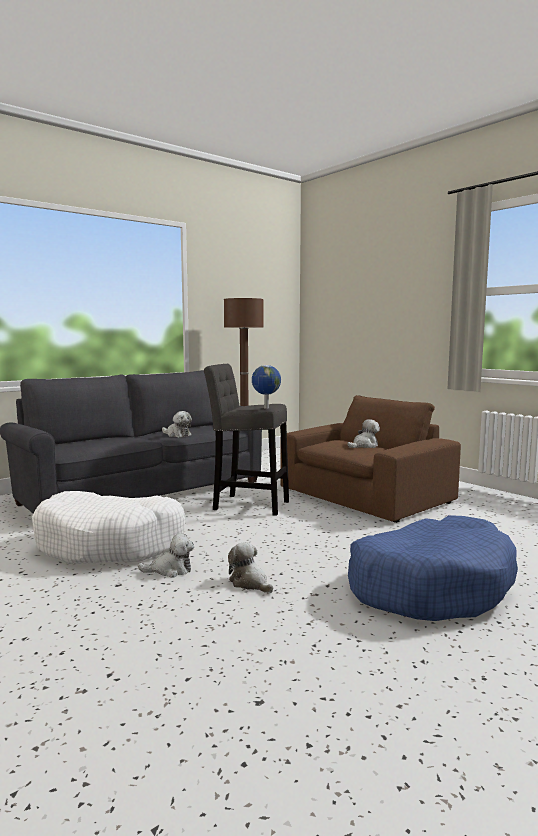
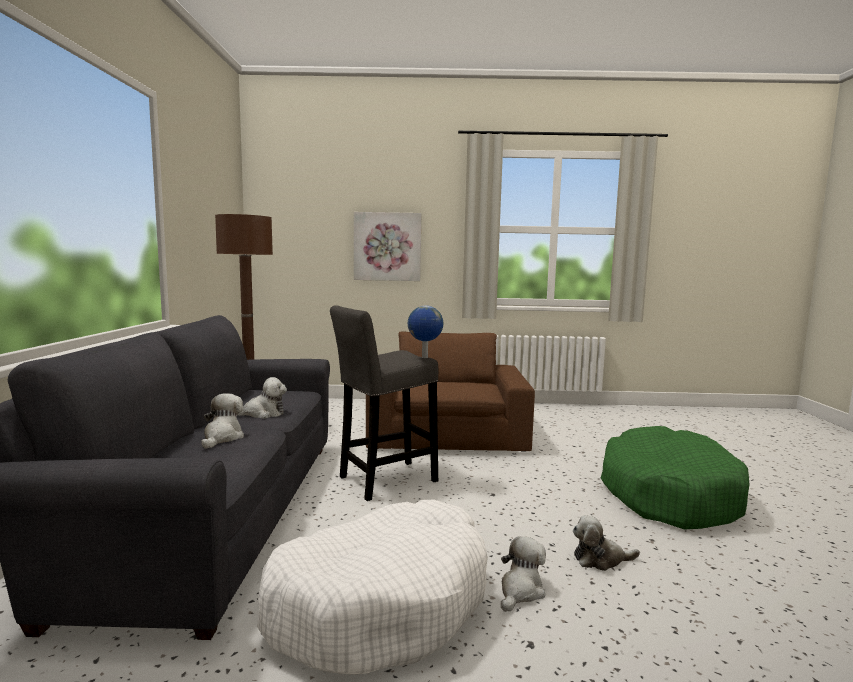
camera: 50 degrees left, 0 degrees up
plush toy [347,419,380,448] -> plush toy moved to [201,393,244,449]
blue dog bed [348,515,518,621] -> green dog bed [601,426,749,530]
none -> picture [354,212,421,281]

